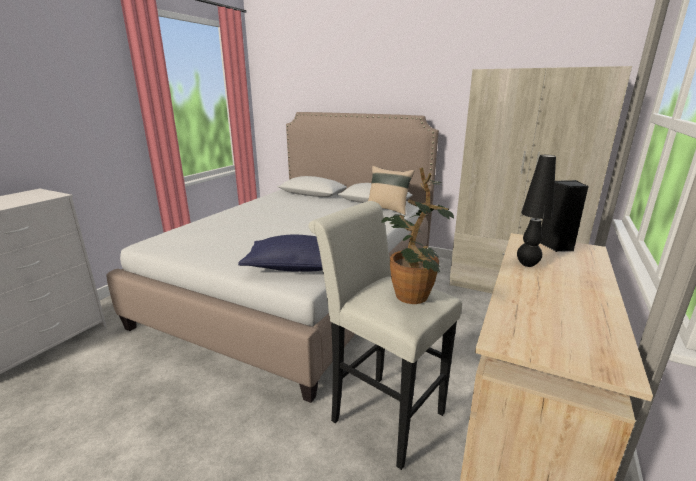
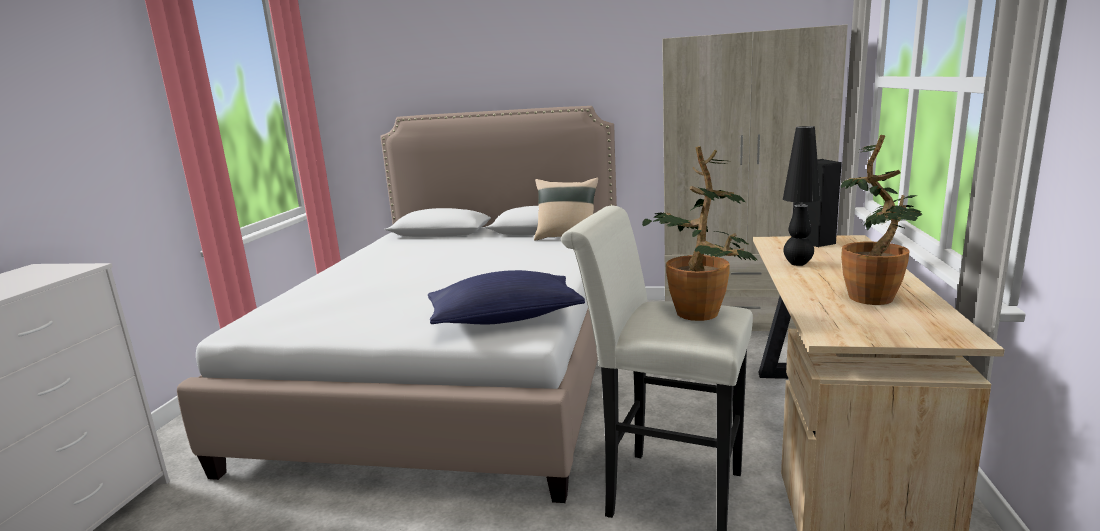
camera: 15 degrees left, 5 degrees down
none -> potted plant [841,135,922,305]

